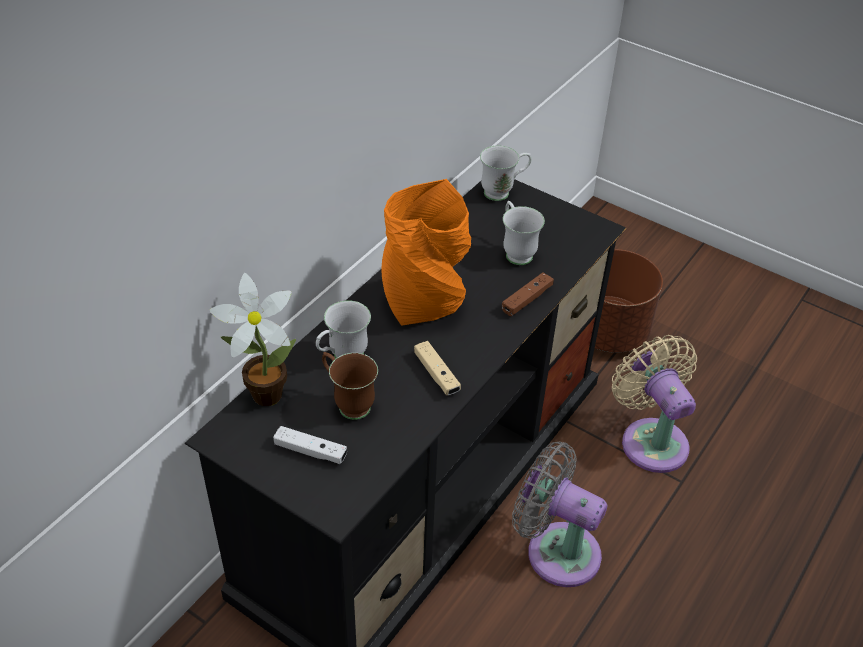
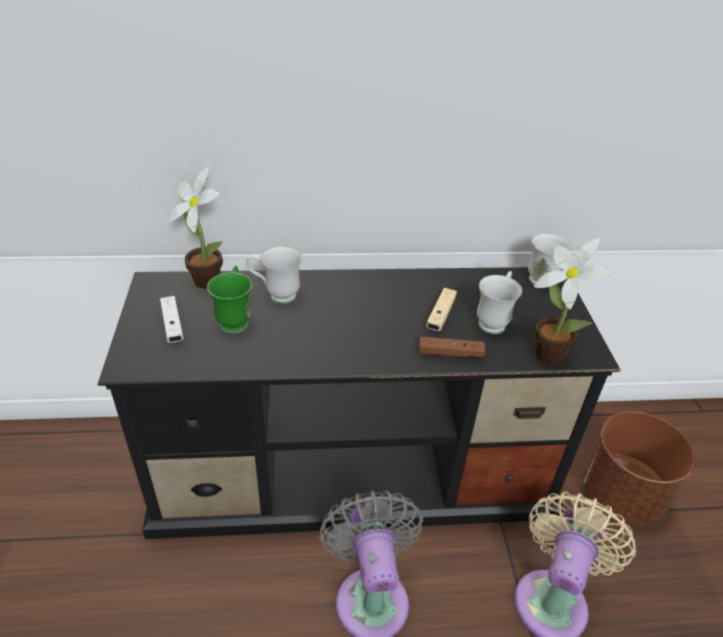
camera: 50 degrees right, 5 degrees down
brown mug [322,352,378,420] -> green mug [207,266,252,333]
orange vase [382,179,471,326] -> none
beige game controller [414,341,461,395] -> beige game controller moved to [426,288,457,331]
none -> potted plant [534,238,612,364]

